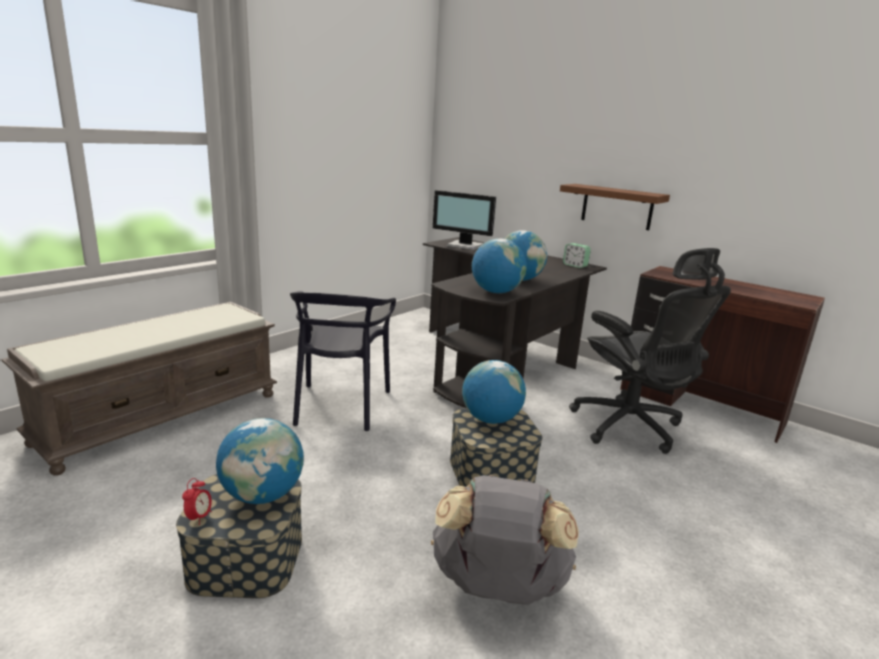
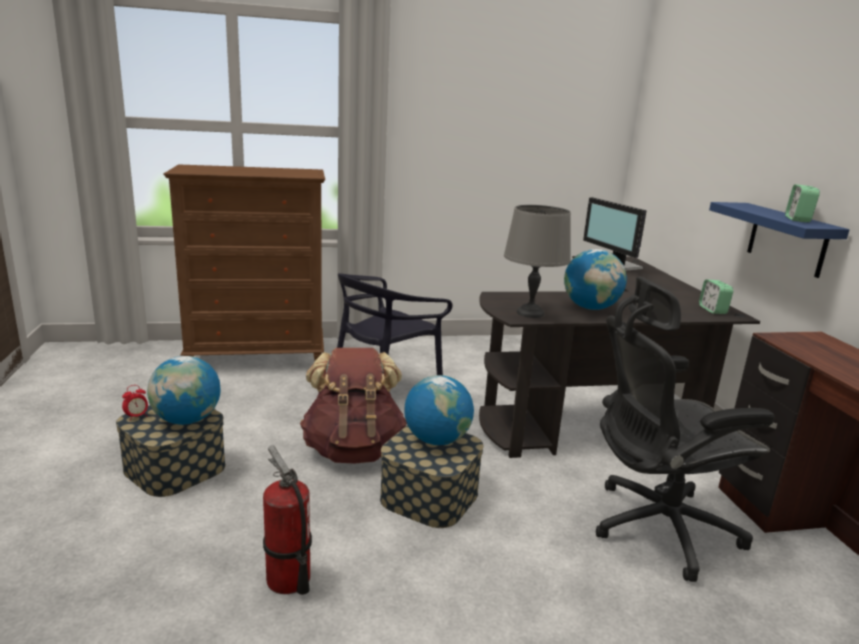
camera: 40 degrees right, 0 degrees up
brown bench [1,302,277,476] -> brown dresser [164,164,325,361]
grey backpack [431,475,579,605] -> fire extinguisher [263,445,312,595]
globe [472,238,527,293] -> grey table lamp [504,205,571,318]
brown shelf [560,184,670,230] -> blue shelf [709,202,849,278]
office chair [569,248,731,454] -> office chair turned 60 degrees clockwise [596,277,775,582]
none -> brown backpack [300,348,407,464]
none -> alarm clock [785,184,820,222]

